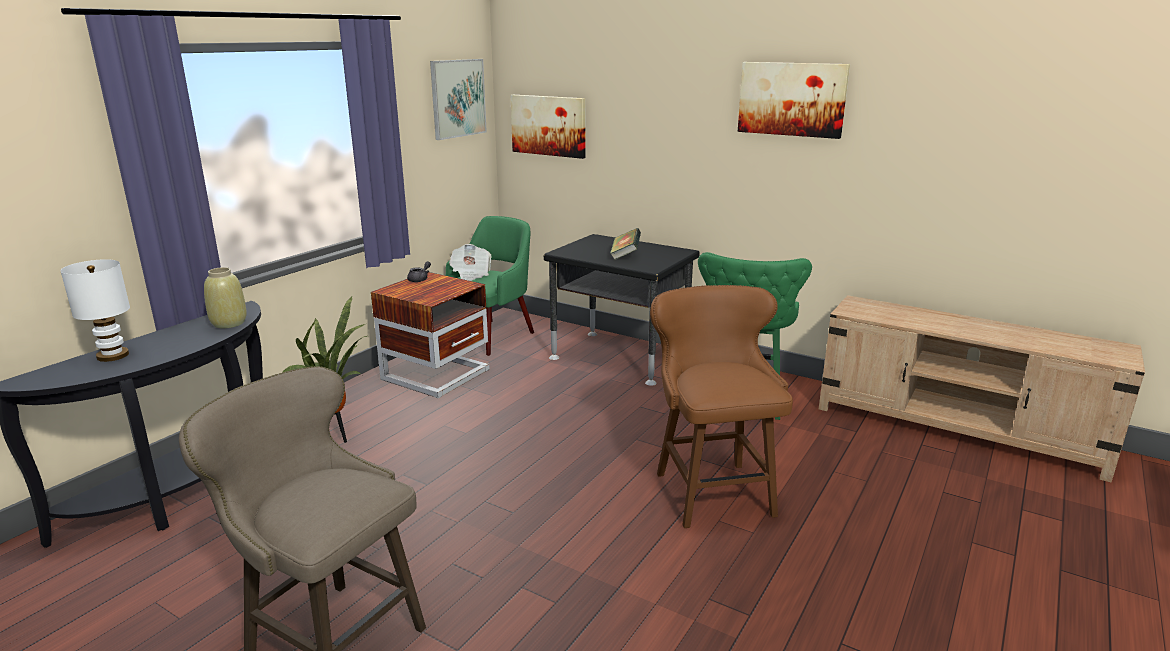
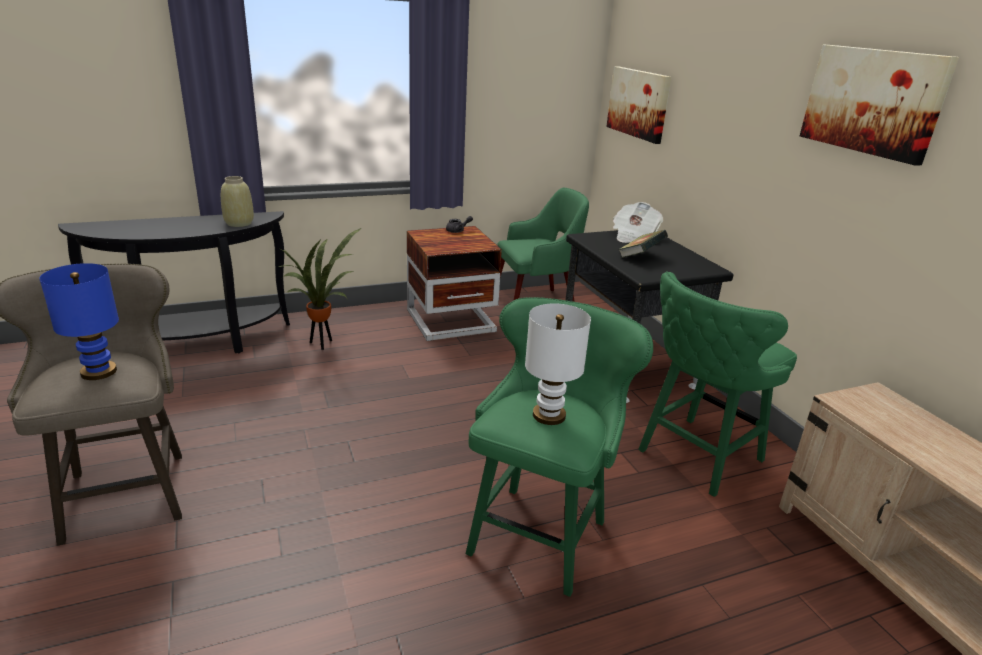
camera: 35 degrees right, 5 degrees up
white table lamp [60,259,130,362] -> white table lamp moved to [525,303,591,425]
picture [430,59,487,140] -> none
newspaper [449,244,492,281] -> newspaper moved to [613,202,664,243]
brown stool [650,285,793,528] -> green stool [466,297,653,597]
none -> blue table lamp [39,263,119,380]

